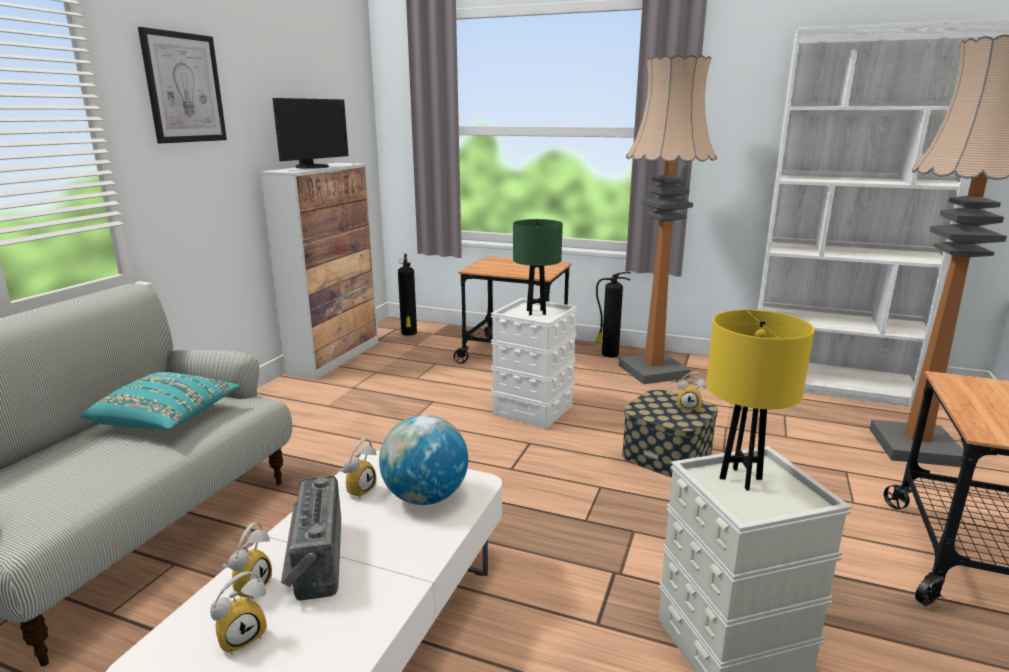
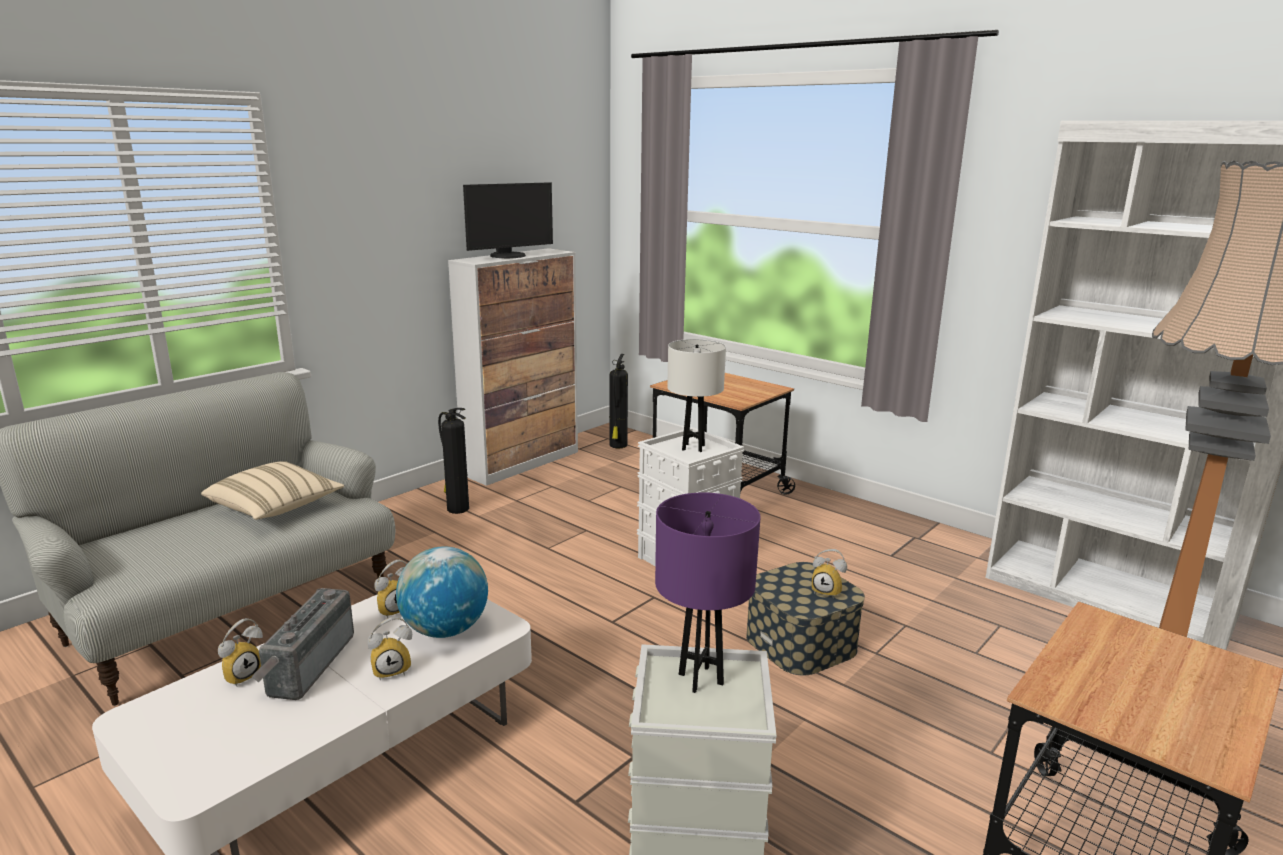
camera: 20 degrees right, 0 degrees up
turquoise pillow [81,372,240,430] -> beige pillow [201,461,344,520]
picture [138,27,227,144] -> none
alarm clock [210,571,267,655] -> alarm clock moved to [368,617,412,681]
green table lamp [513,219,563,315] -> white table lamp [667,339,726,452]
fire extinguisher [595,272,631,357] -> fire extinguisher moved to [438,408,469,514]
floor lamp [619,55,717,384] -> none
yellow table lamp [706,310,814,490] -> purple table lamp [655,492,761,693]

